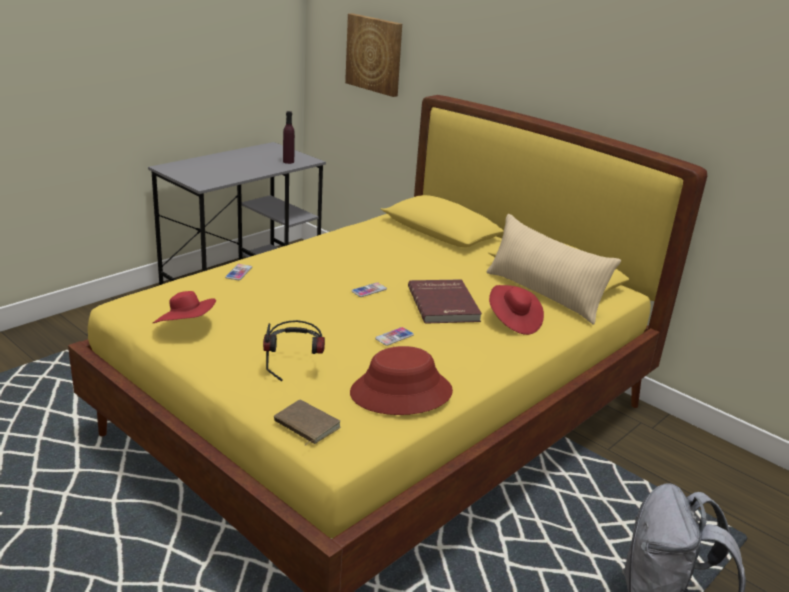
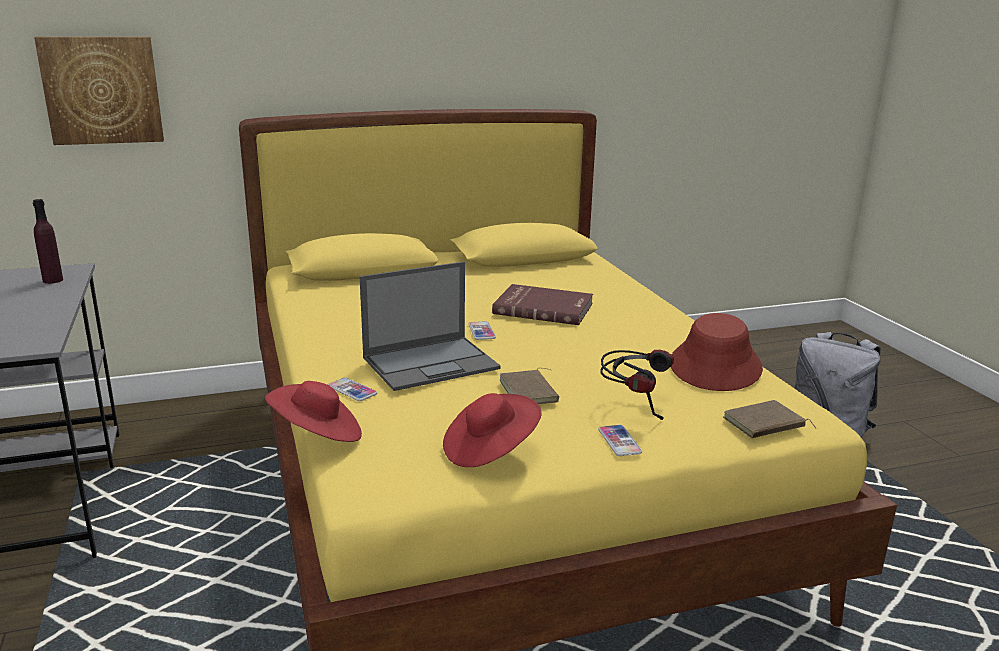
camera: 60 degrees left, 5 degrees down
phone [375,327,414,346] -> phone moved to [598,425,642,456]
beige pillow [487,214,621,325] -> none
red hat [489,285,544,335] -> red hat moved to [265,381,362,442]
none -> laptop [360,262,501,391]
none -> brown book [500,368,559,404]

